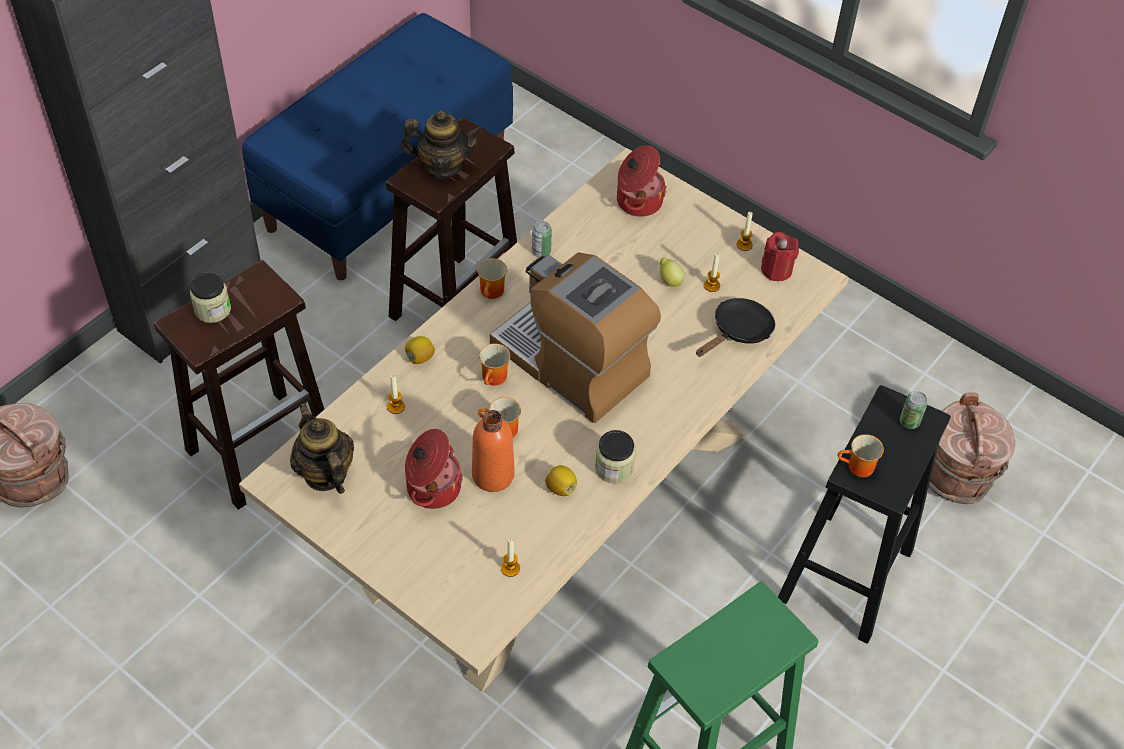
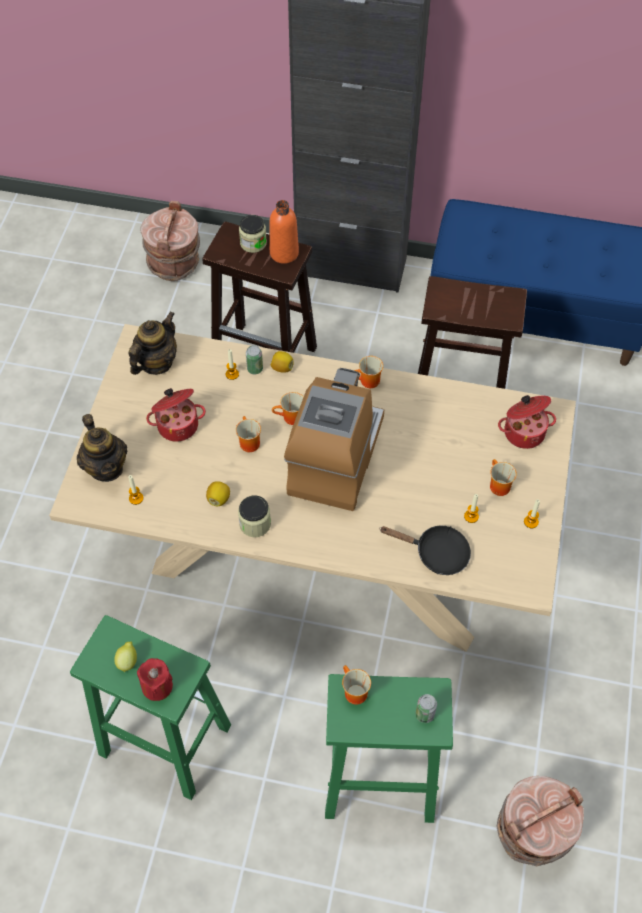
camera: 65 degrees right, 5 degrees up
teapot [400,110,482,179] -> teapot moved to [77,414,127,482]
orange bottle [472,410,515,492] -> orange bottle moved to [270,200,299,264]
can [532,221,552,257] -> can moved to [246,345,263,374]
lemon [660,258,684,287] -> lemon moved to [114,641,137,672]
red candle [761,232,799,281] -> red candle moved to [137,658,173,701]
black stool [778,385,951,644] -> green stool [325,674,453,823]
none -> mug [490,459,517,496]

